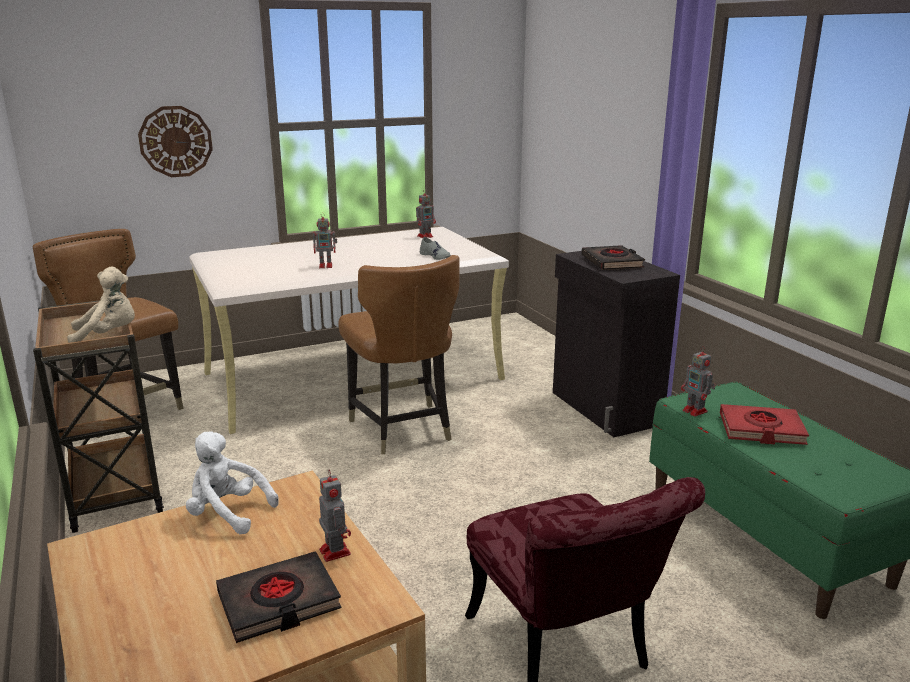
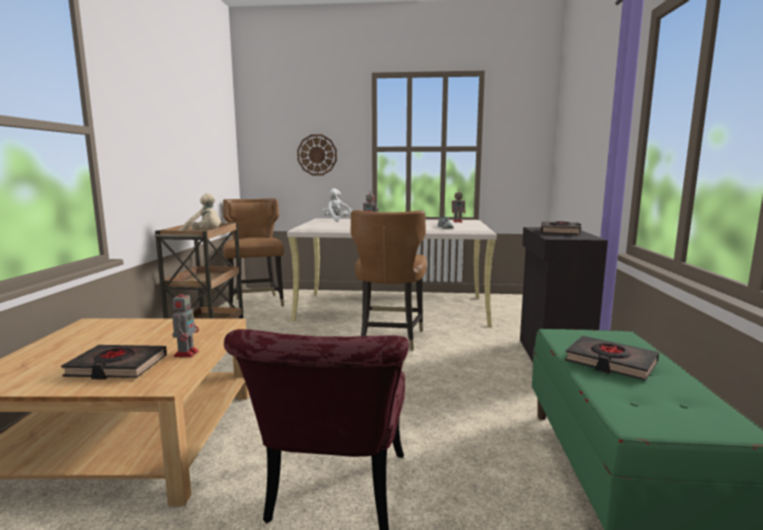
camera: 30 degrees right, 10 degrees down
white plush toy [186,431,279,534] -> white plush toy moved to [322,188,352,222]
toy robot [681,347,715,417] -> none
red book [720,404,809,445] -> black book [565,336,659,380]

